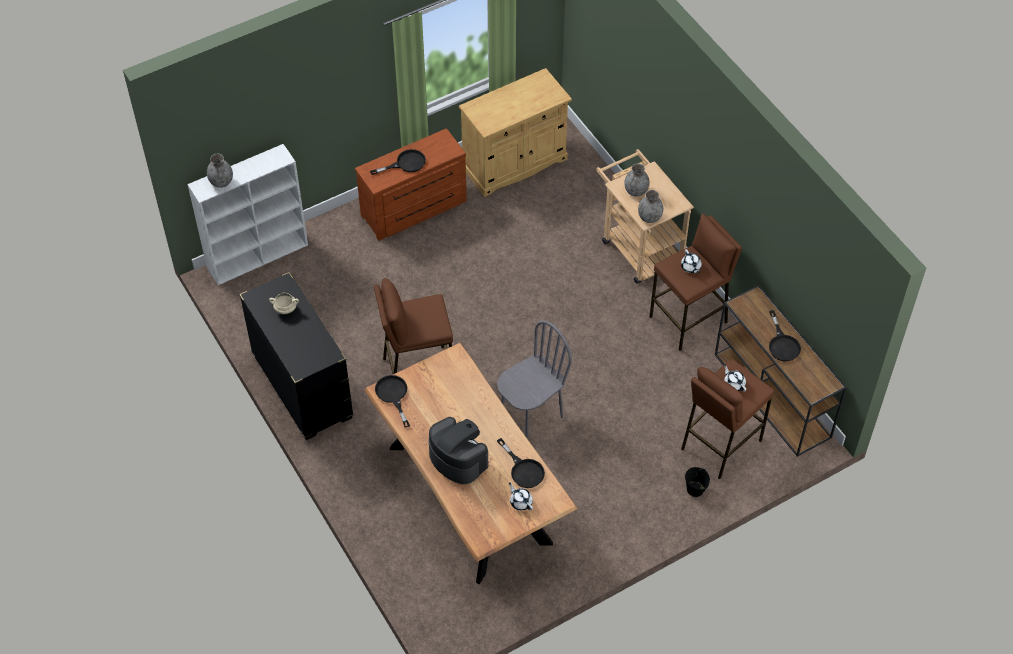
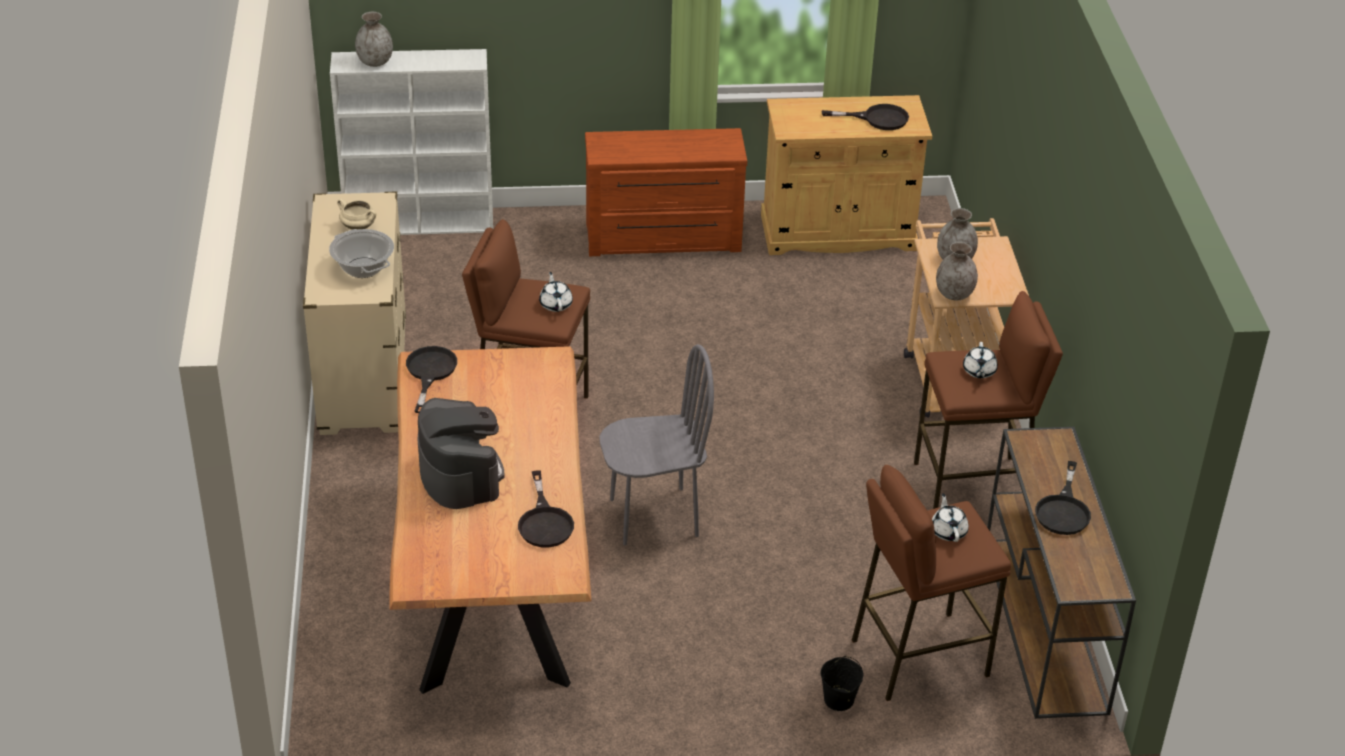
camera: 25 degrees right, 15 degrees down
black dresser [239,272,354,440] -> beige dresser [303,191,406,435]
black frying pan [370,149,426,175] -> black frying pan moved to [822,104,909,130]
white teapot [509,482,533,511] -> white teapot moved to [539,272,573,312]
none -> cooking pot [329,229,394,278]

